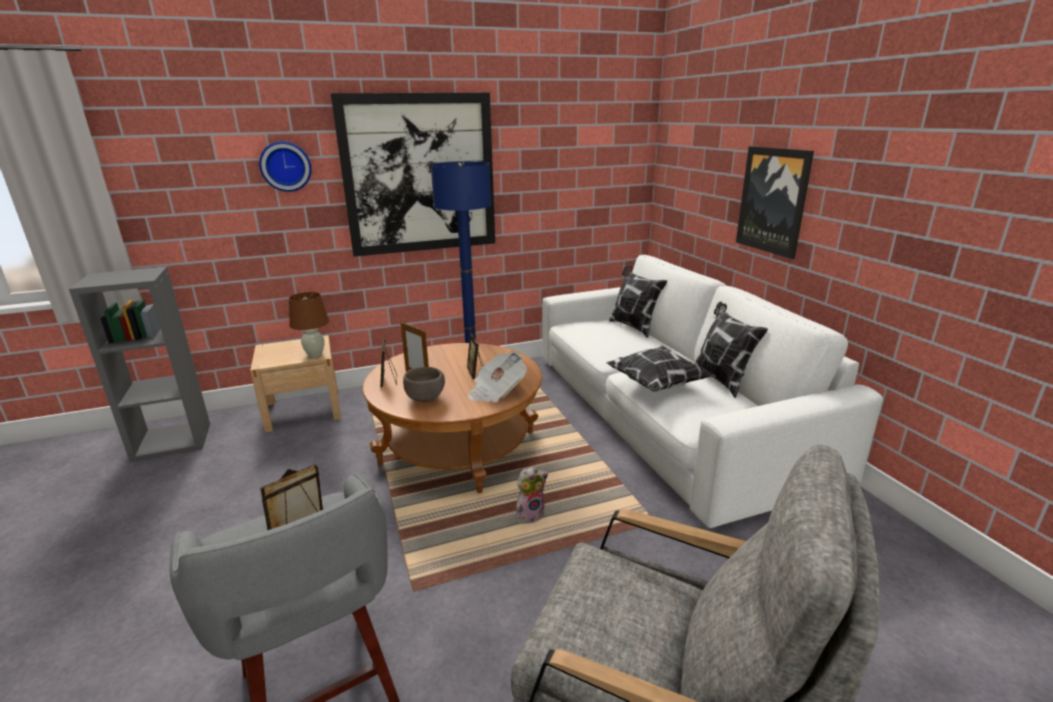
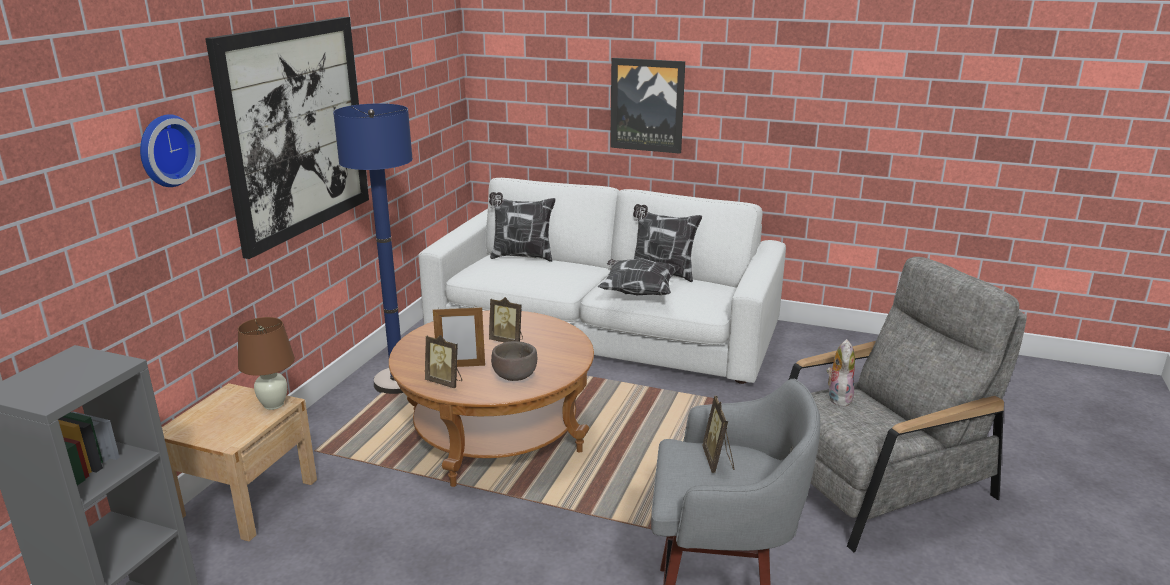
camera: 50 degrees left, 0 degrees up
newspaper [468,352,527,403] -> none
plush toy [516,466,548,524] -> plush toy moved to [826,339,855,406]

